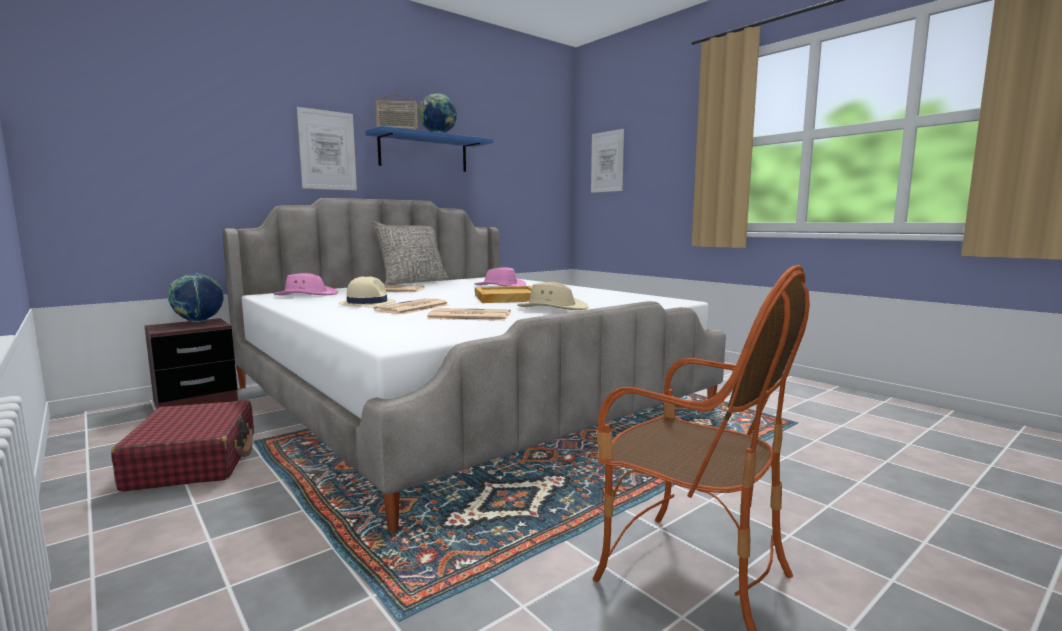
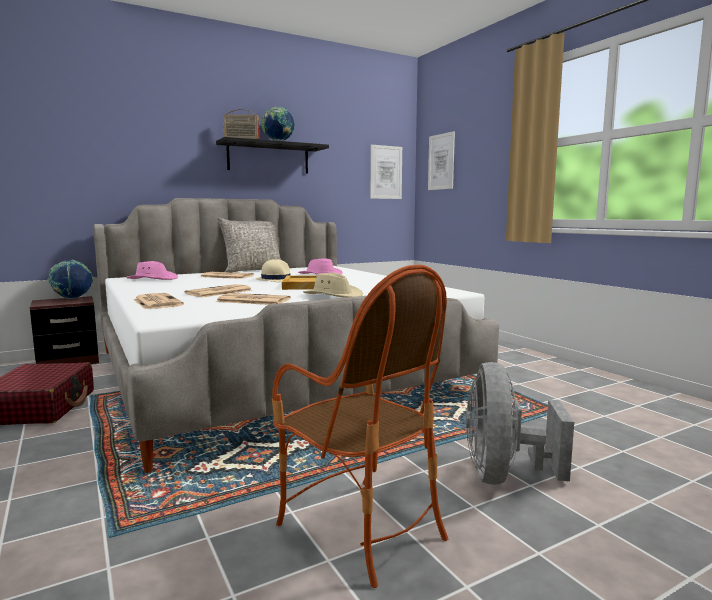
camera: 10 degrees right, 0 degrees up
picture [297,107,357,190] -> picture moved to [370,145,402,199]
beige hat [339,276,395,308] -> beige hat moved to [256,259,290,282]
blue shelf [365,126,493,172] -> black shelf [216,137,329,174]
none -> newspaper [133,293,184,309]
none -> grey fan [465,362,574,485]

